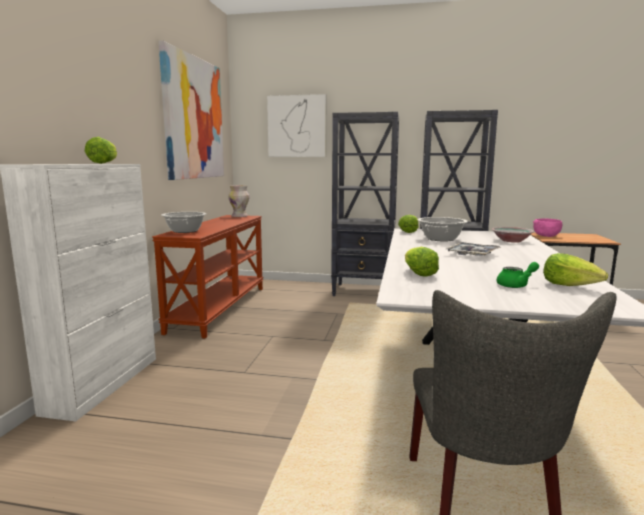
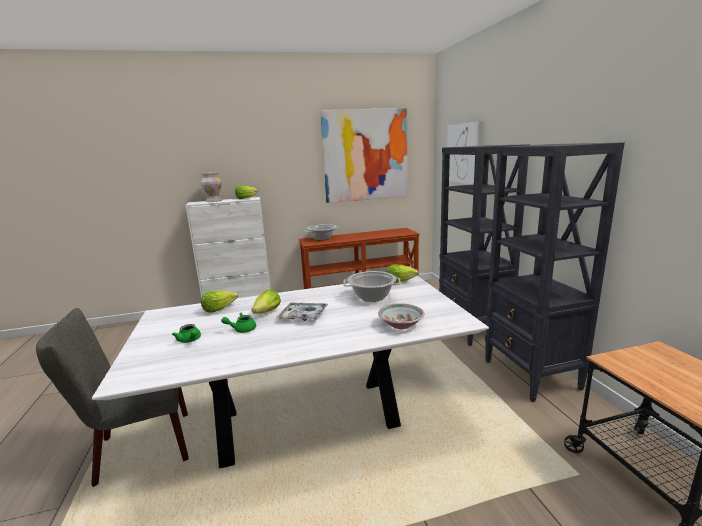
camera: 65 degrees right, 5 degrees up
vase [228,185,250,217] -> vase moved to [201,172,222,202]
pink bowl [533,219,562,237] -> none
lettuce [543,253,608,286] -> lettuce moved to [252,289,281,314]
none -> green teapot [221,313,256,333]

